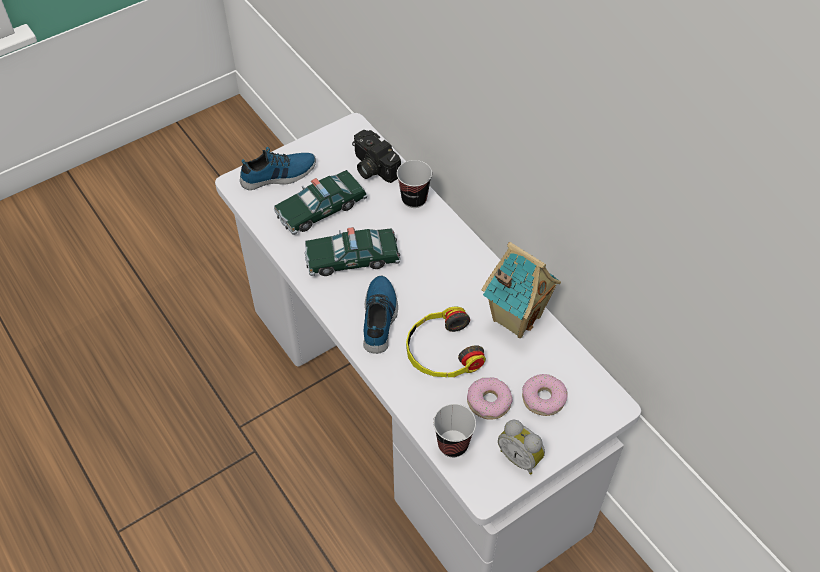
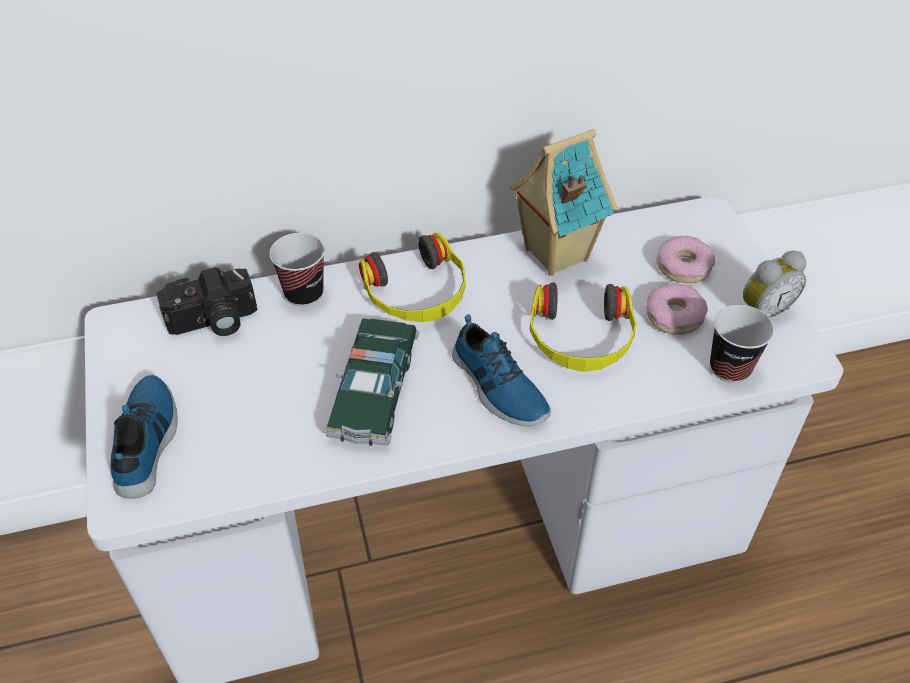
camera: 70 degrees left, 5 degrees down
toy car [274,170,367,235] -> none
shoe [363,275,398,354] -> shoe turned 150 degrees counterclockwise [452,314,551,426]
none -> headphones [359,233,466,322]

